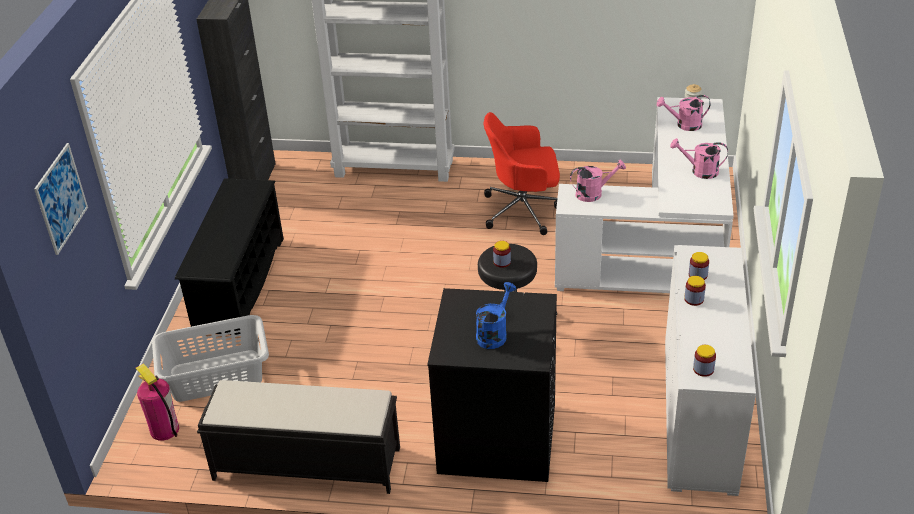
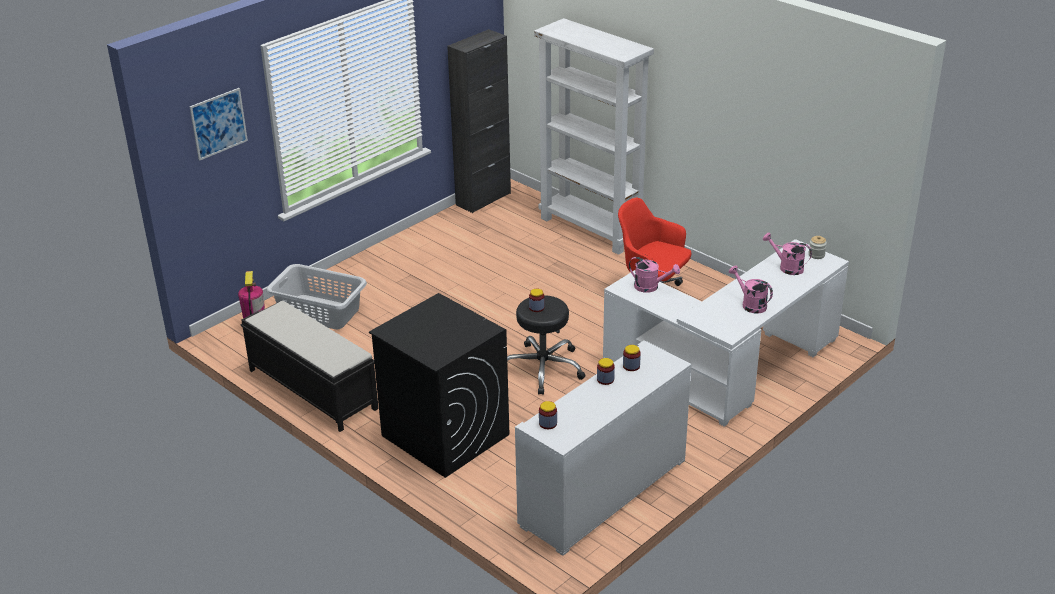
camera: 35 degrees right, 5 degrees down
black shoe rack [175,178,284,335] -> none
blue watering can [476,282,516,349] -> none

